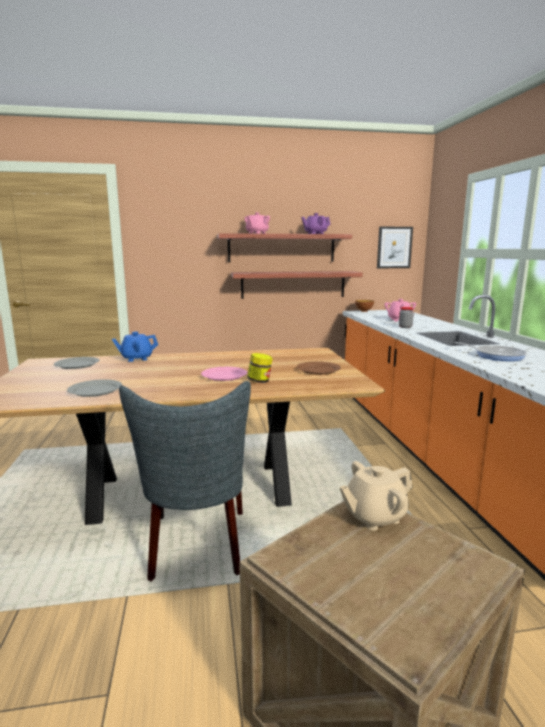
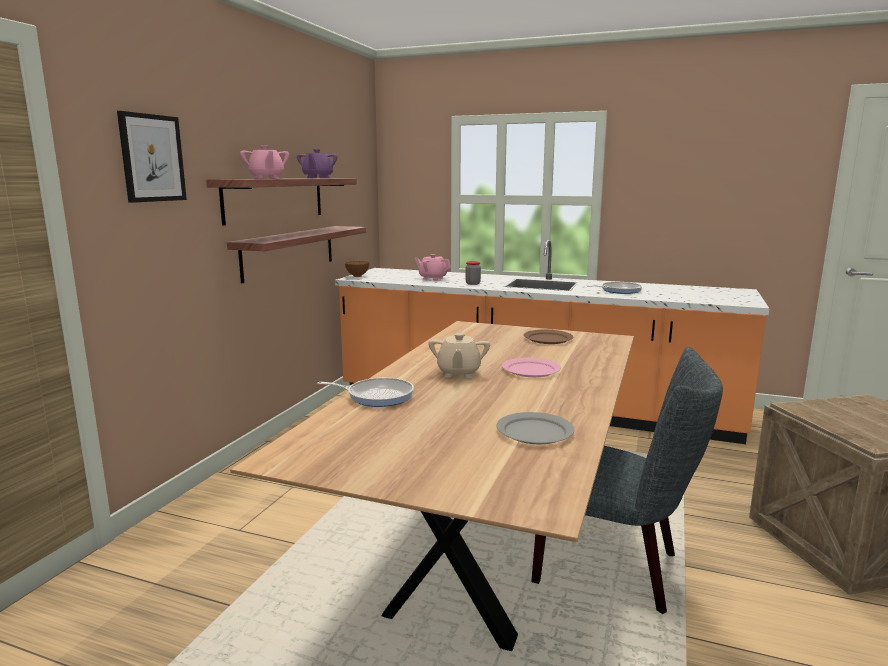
camera: 60 degrees left, 0 degrees up
grey plate [54,357,99,369] -> none
blue teapot [112,332,158,362] -> frying pan [317,378,414,407]
jar [247,353,273,383] -> none
beige teapot [339,461,413,531] -> beige teapot moved to [428,333,490,378]
picture [377,227,413,268] -> picture moved to [117,111,187,203]

